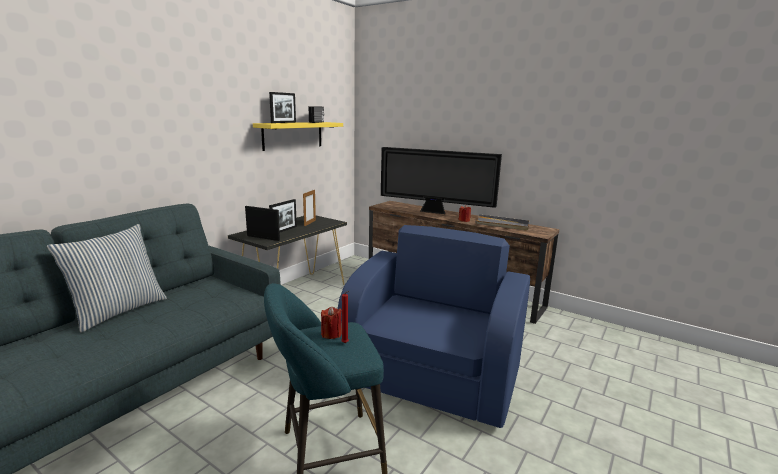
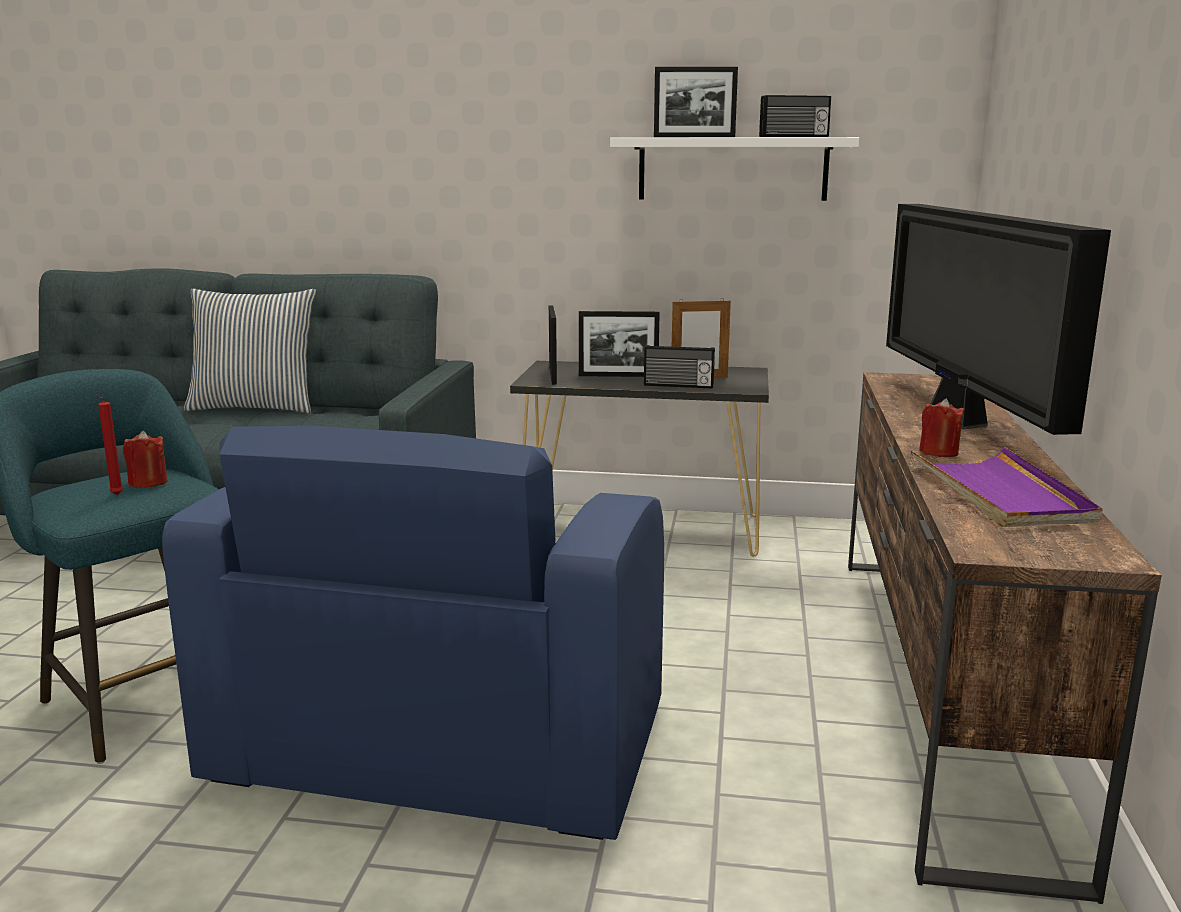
camera: 65 degrees right, 0 degrees up
yellow shelf [253,122,343,151] -> white shelf [610,137,860,201]
blue armchair [338,225,530,428] -> blue armchair turned 105 degrees clockwise [162,426,664,840]
grey tray [476,214,529,231] -> purple tray [910,447,1103,527]
none -> radio [644,345,715,389]

